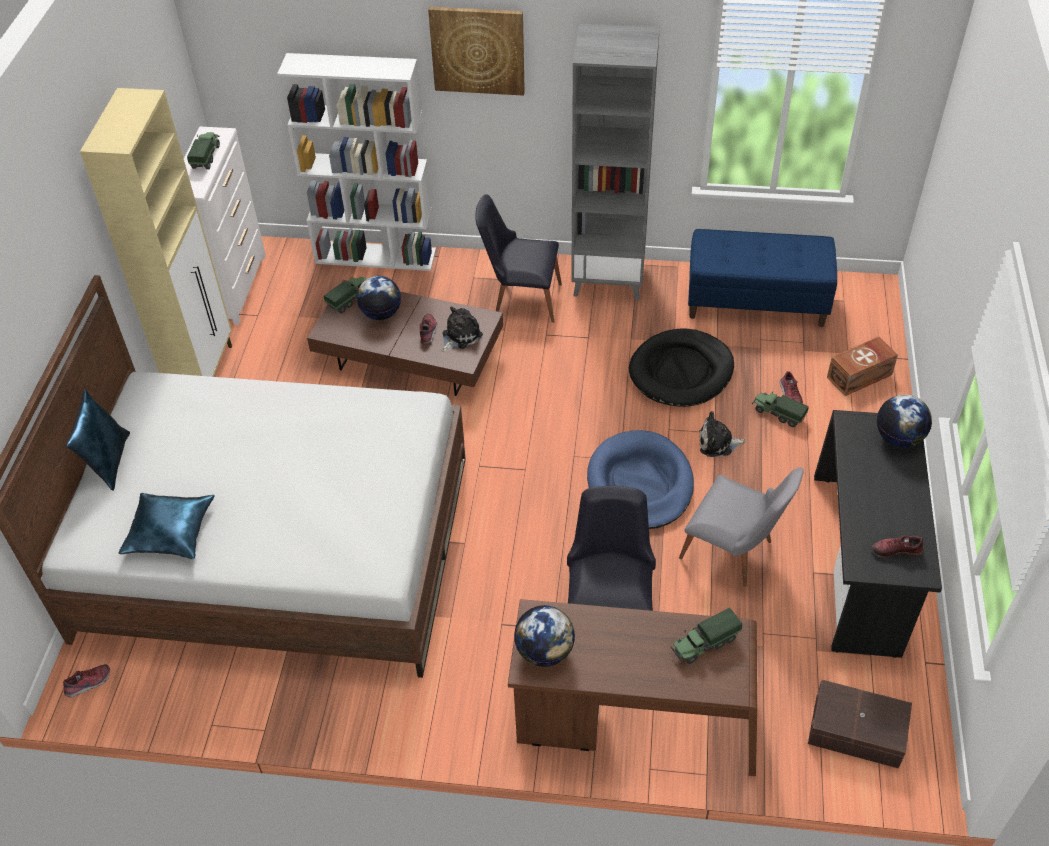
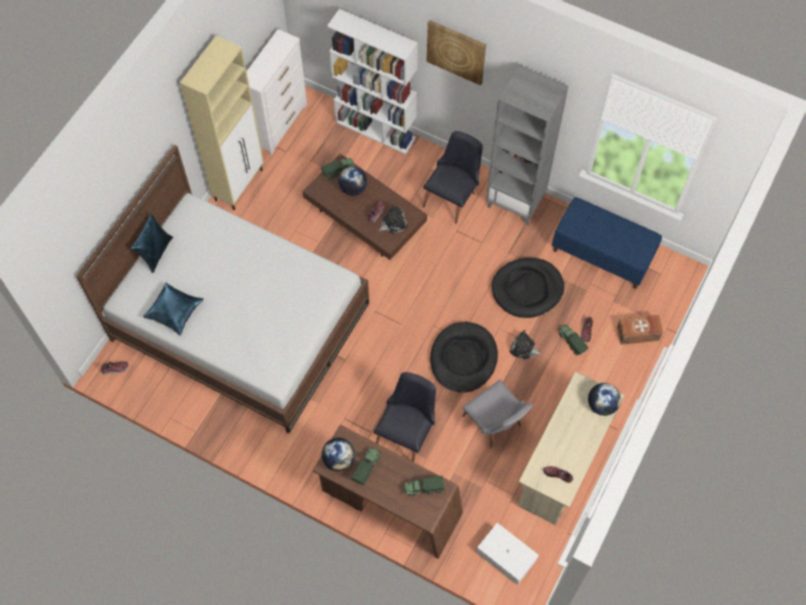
camera: 20 degrees right, 15 degrees up
toy truck [187,132,220,169] -> toy truck moved to [352,448,381,485]
black chair [475,194,562,323] -> black chair turned 90 degrees clockwise [423,131,483,224]
blue dog bed [587,430,694,529] -> black dog bed [430,322,498,393]
brown storage box [808,680,912,769] -> white storage box [476,523,539,585]
black desk [814,410,942,658] -> beige desk [518,371,624,525]

